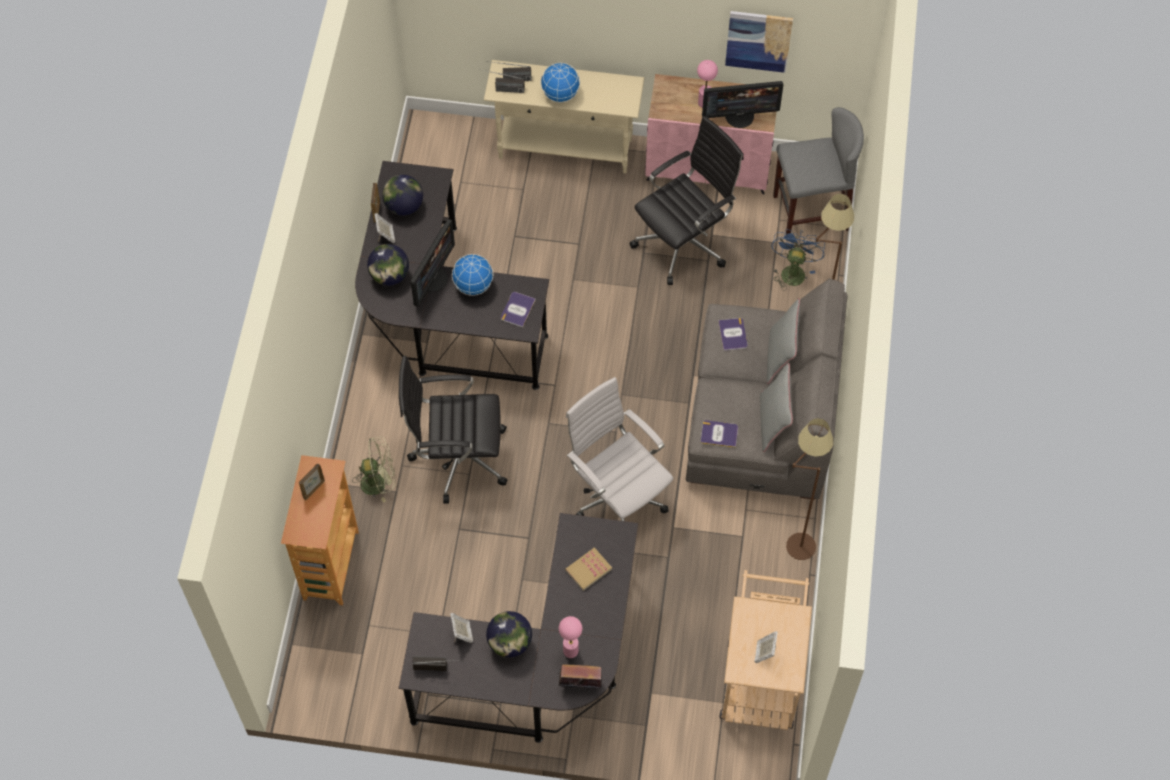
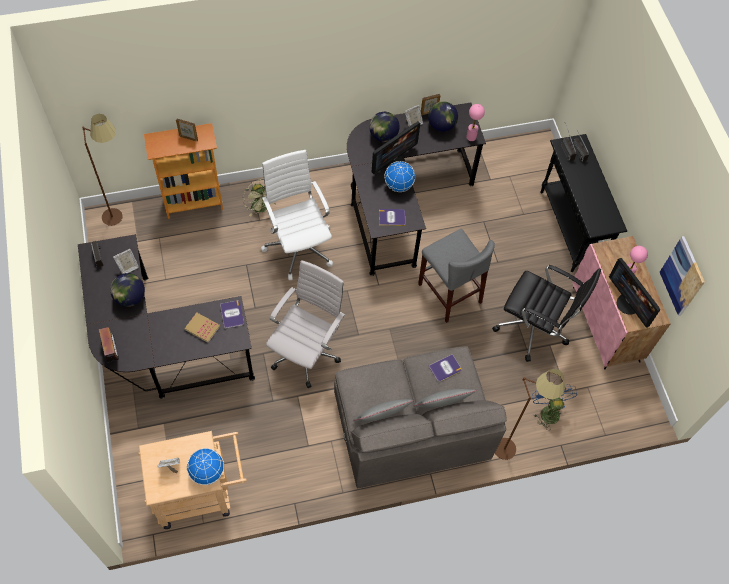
camera: 65 degrees right, 0 degrees up
black office chair [399,356,507,504] -> white office chair [261,150,333,280]
monitor [411,219,455,307] -> monitor turned 45 degrees counterclockwise [372,121,420,174]
beige console table [484,60,644,174] -> black console table [540,134,627,272]
globe [541,63,580,102] -> globe moved to [187,448,224,485]
pink table lamp [559,616,582,658] -> pink table lamp moved to [466,104,485,141]
book [700,420,738,448] -> book moved to [220,301,244,329]
blue fan [771,229,825,291] -> blue fan turned 90 degrees counterclockwise [532,384,578,429]
grey stool [773,107,864,241] -> grey stool moved to [418,229,495,323]
brown floor lamp [786,418,833,560] -> brown floor lamp moved to [82,114,123,226]

